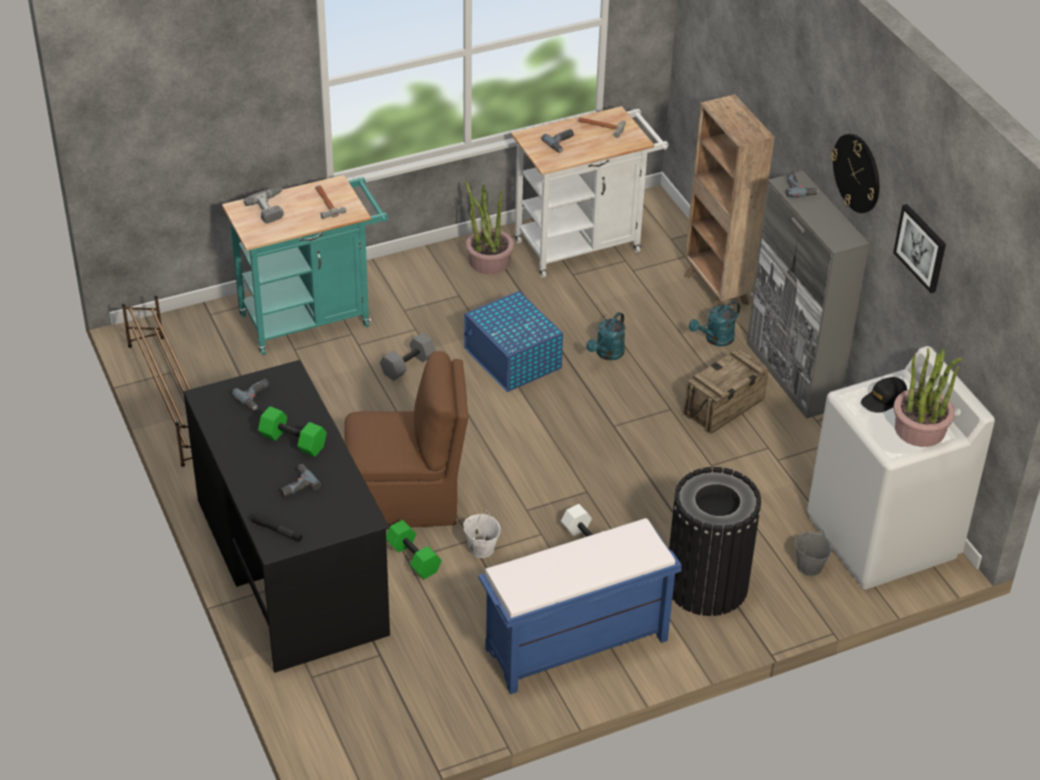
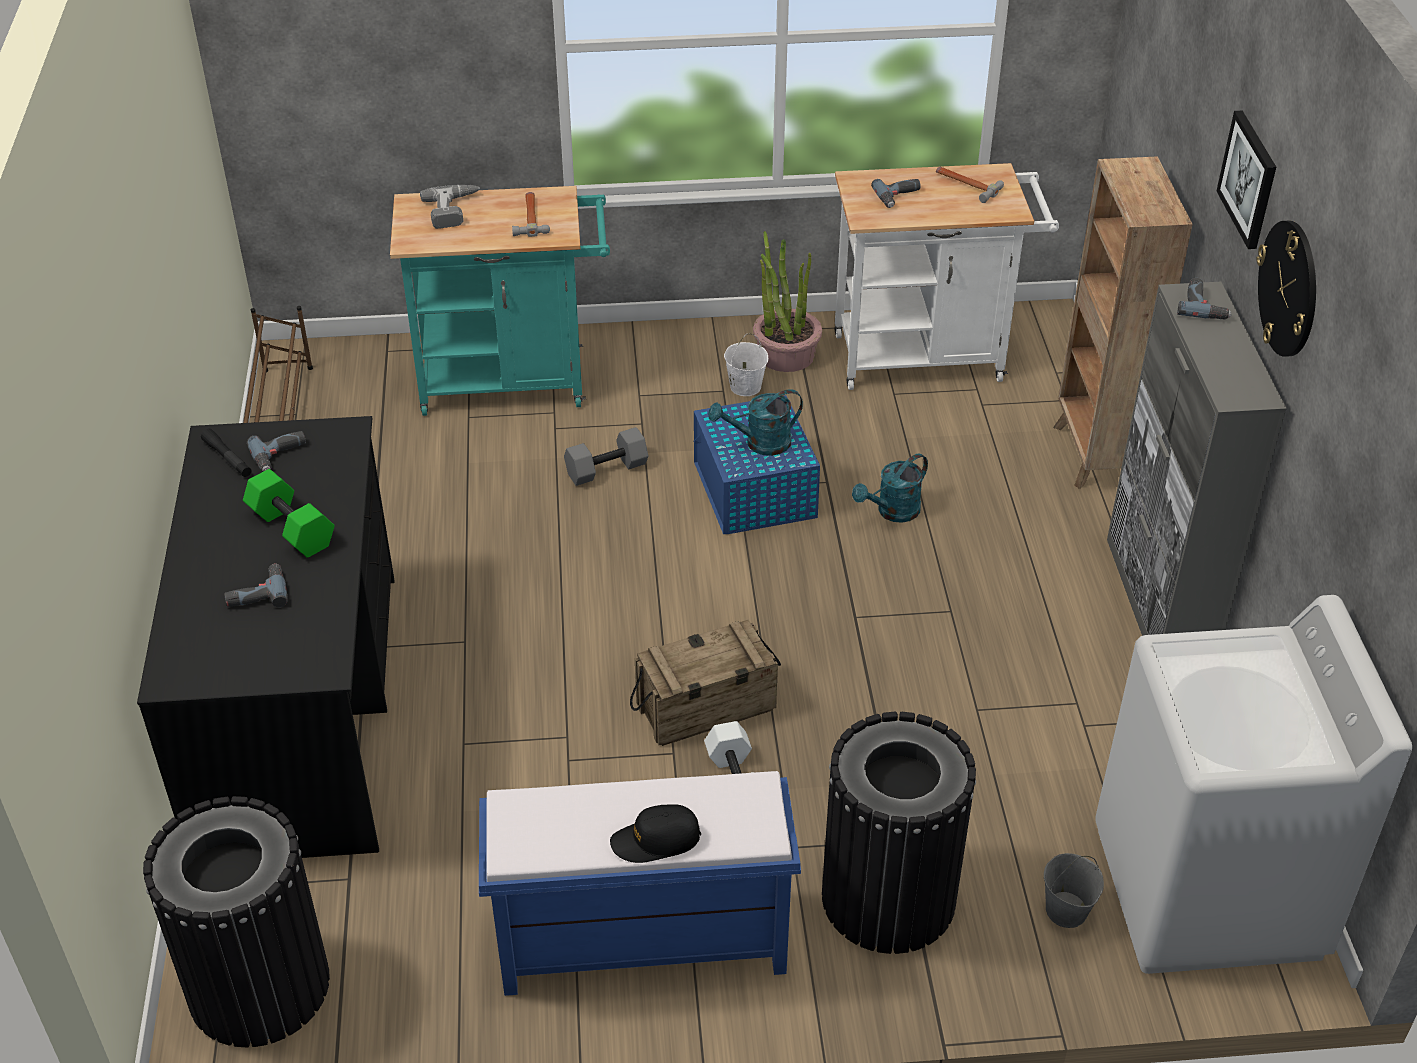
camera: 20 degrees right, 0 degrees up
black flashlight [252,513,302,542] -> black flashlight moved to [201,428,251,477]
brown chair [344,351,468,528] -> none
green dumbbell [386,520,442,579] -> none
white bucket [463,510,500,558] -> white bucket moved to [724,334,768,396]
crate [683,348,769,433] -> crate moved to [630,620,781,746]
turquoise watering can [689,301,740,347] -> turquoise watering can moved to [708,389,803,456]
black cap [861,377,907,413] -> black cap moved to [610,804,701,863]
picture [893,204,946,293] -> picture moved to [1217,111,1276,249]
potted plant [894,348,962,447] -> none
none -> black trash can [143,796,330,1047]

